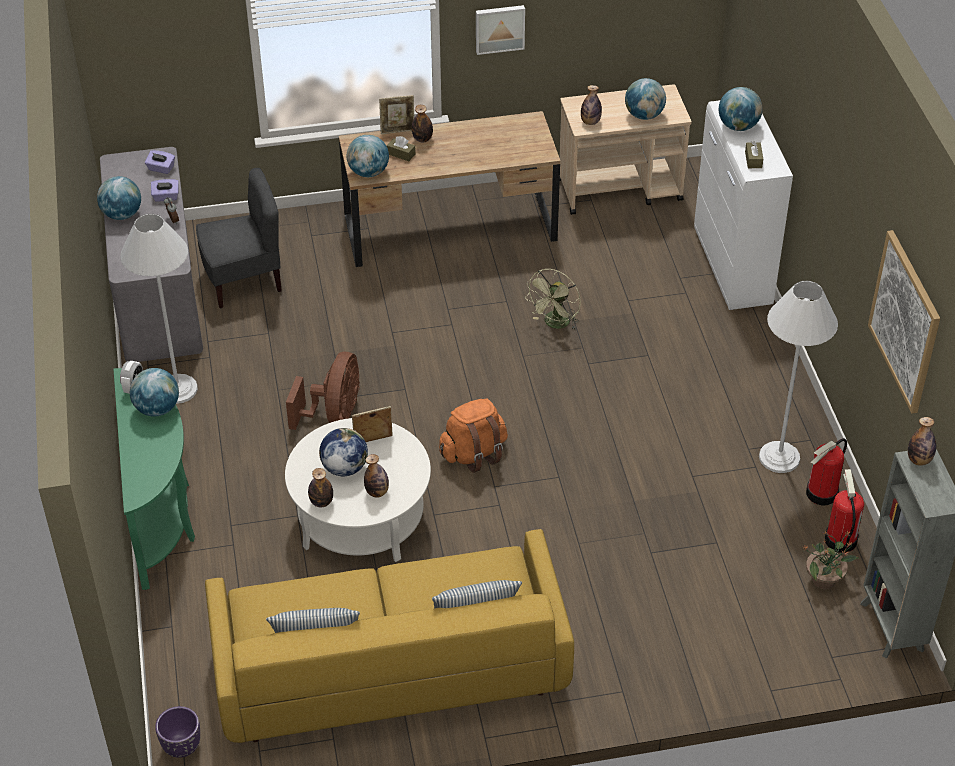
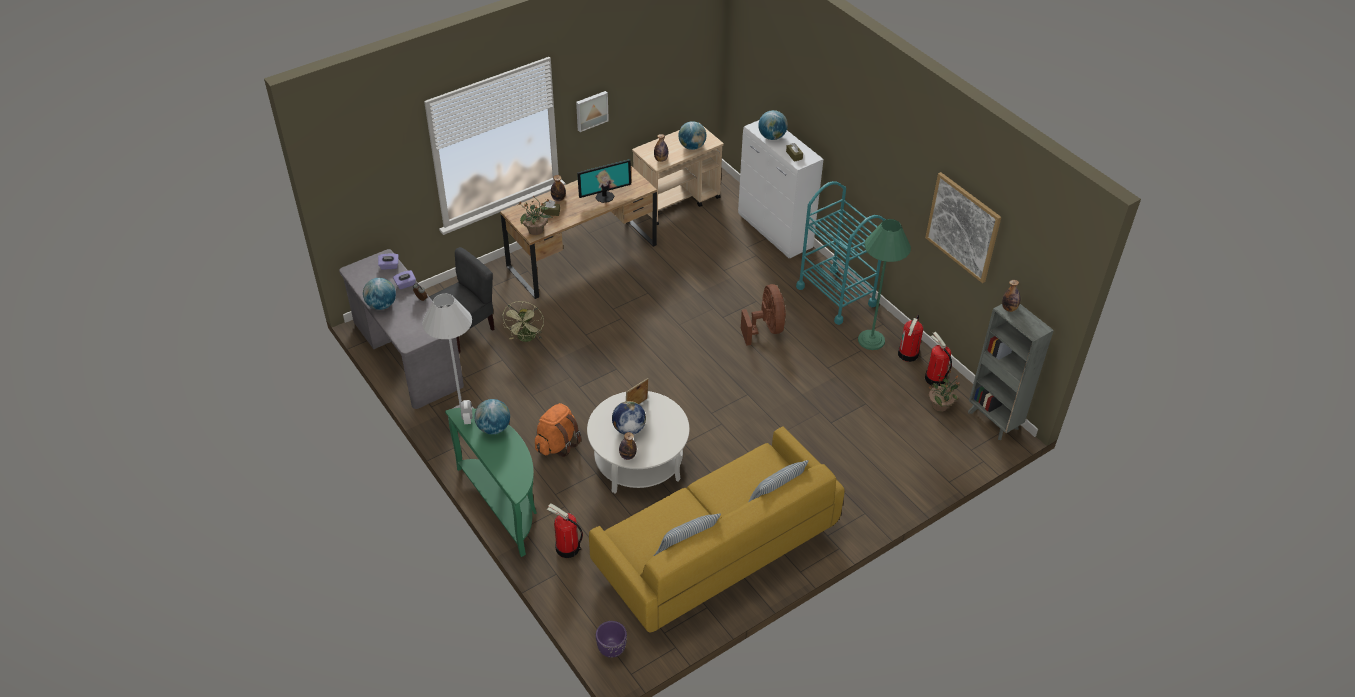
camera: 25 degrees left, 0 degrees up
brown fan [286,352,360,430] -> brown fan moved to [741,284,786,346]
globe [347,135,389,177] -> potted plant [519,196,554,235]
bottle [364,454,389,498] -> none
picture frame [379,95,414,134] -> none
orange backpack [439,399,508,473] -> orange backpack moved to [535,403,581,457]
green fan [527,269,581,330] -> green fan moved to [502,301,544,342]
white floor lamp [759,281,838,473] -> green floor lamp [858,219,911,350]
none -> fire extinguisher [547,503,583,558]
none -> monitor [577,159,631,203]
none -> turquoise cart [796,181,886,325]

